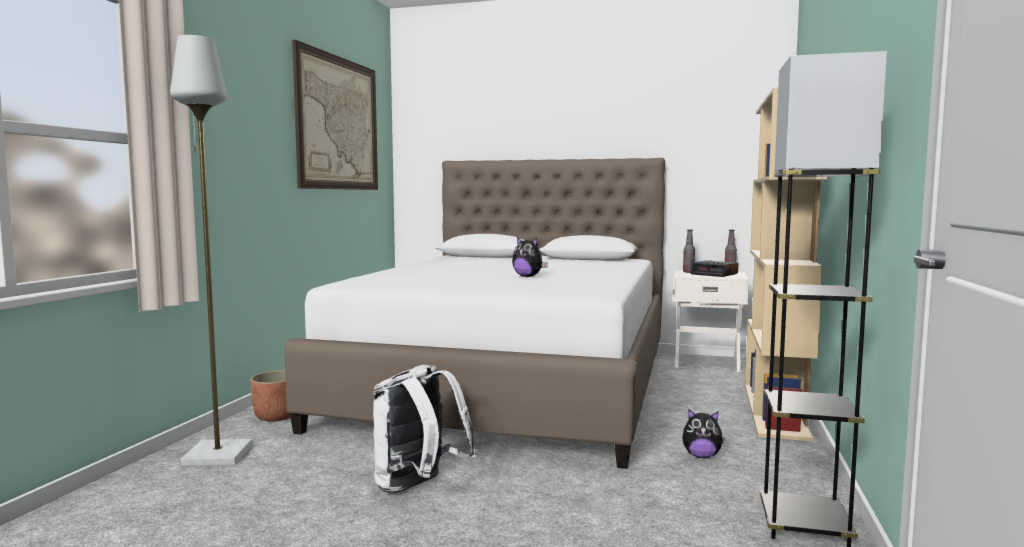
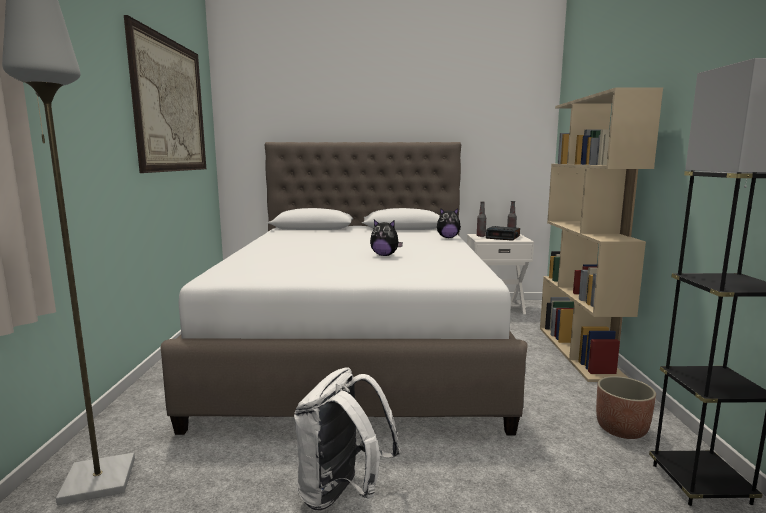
camera: 15 degrees left, 5 degrees up
planter [250,370,290,422] -> planter moved to [596,376,656,439]
plush toy [682,409,725,458] -> plush toy moved to [437,208,461,238]

